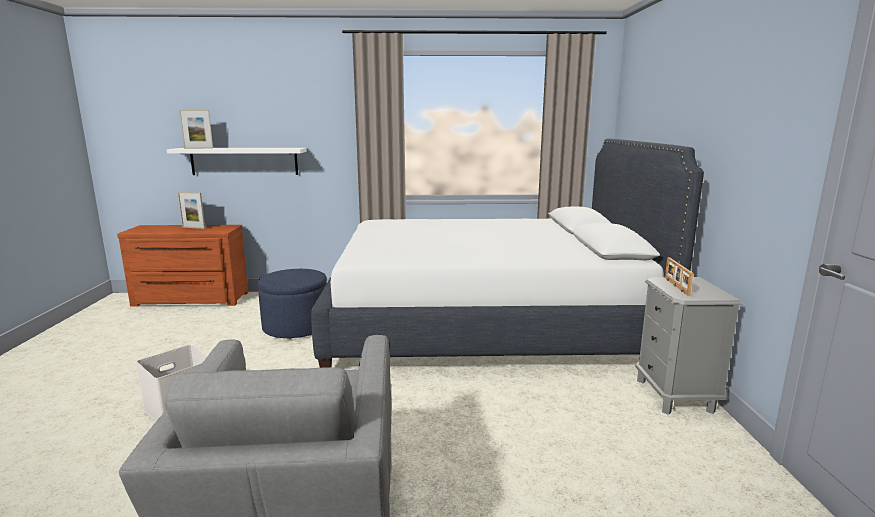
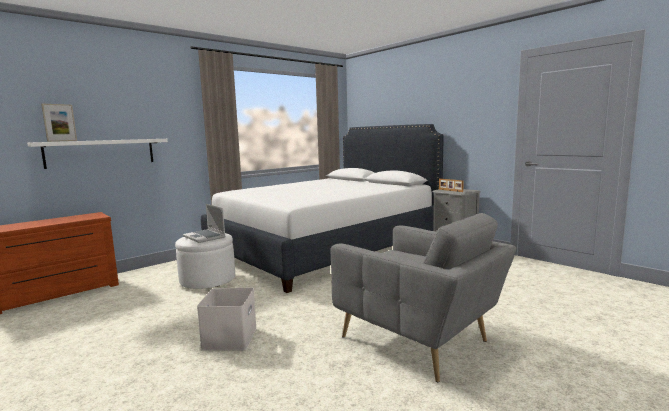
camera: 40 degrees left, 5 degrees down
picture frame [177,192,205,229] -> none
blue ottoman [258,269,327,339] -> white ottoman [175,233,235,289]
none -> laptop [183,204,225,243]

